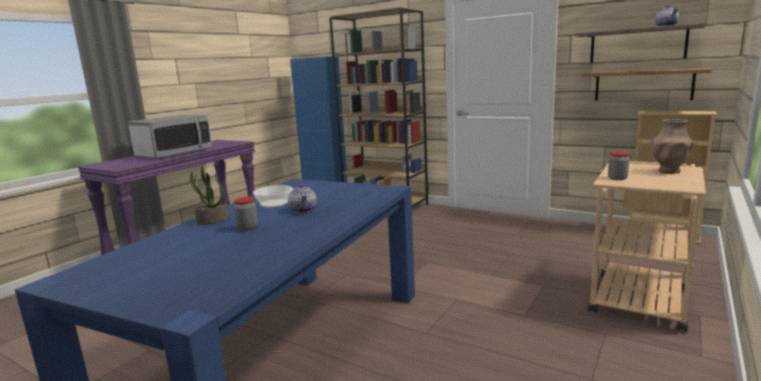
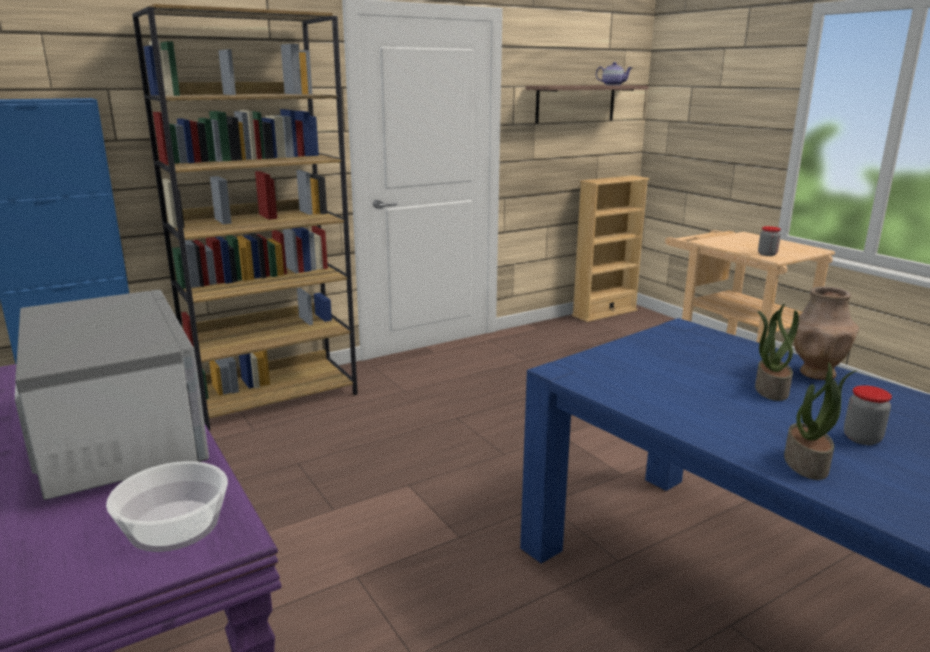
camera: 65 degrees left, 5 degrees up
bowl [253,185,293,208] -> bowl moved to [106,461,228,552]
teapot [288,184,317,213] -> potted plant [755,304,799,401]
shelf [581,68,712,101] -> none
brown vase [652,119,694,174] -> brown vase moved to [794,287,859,380]

